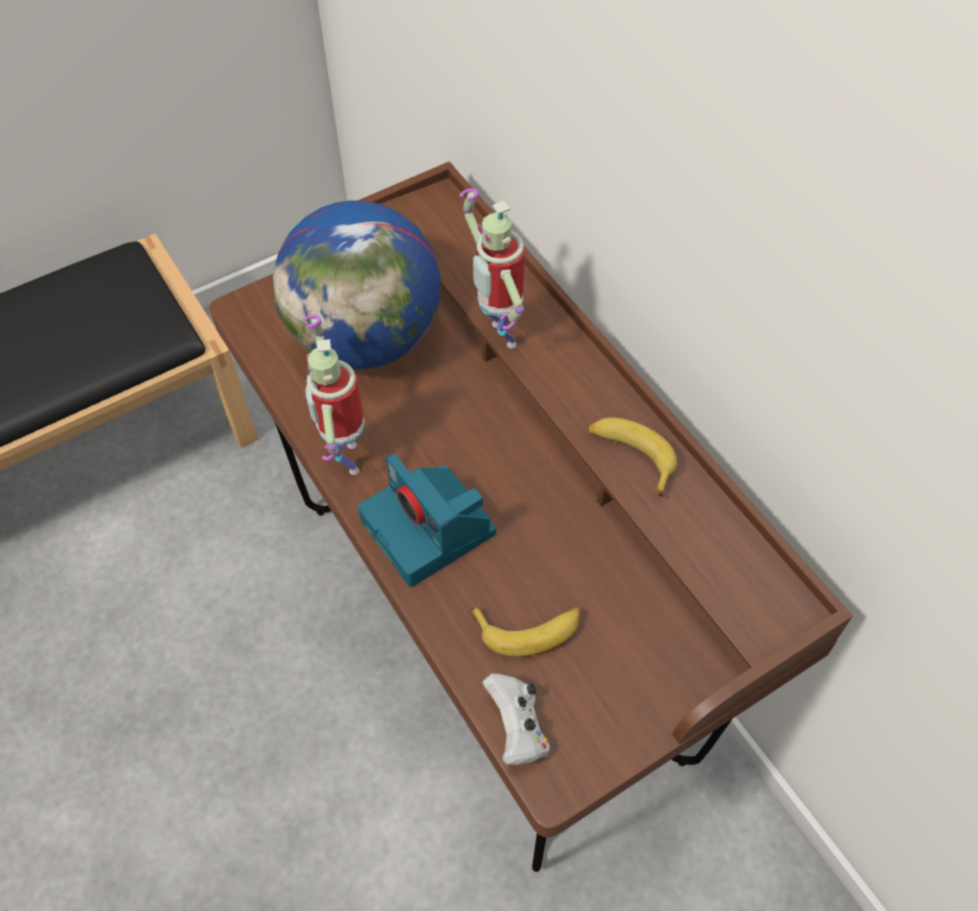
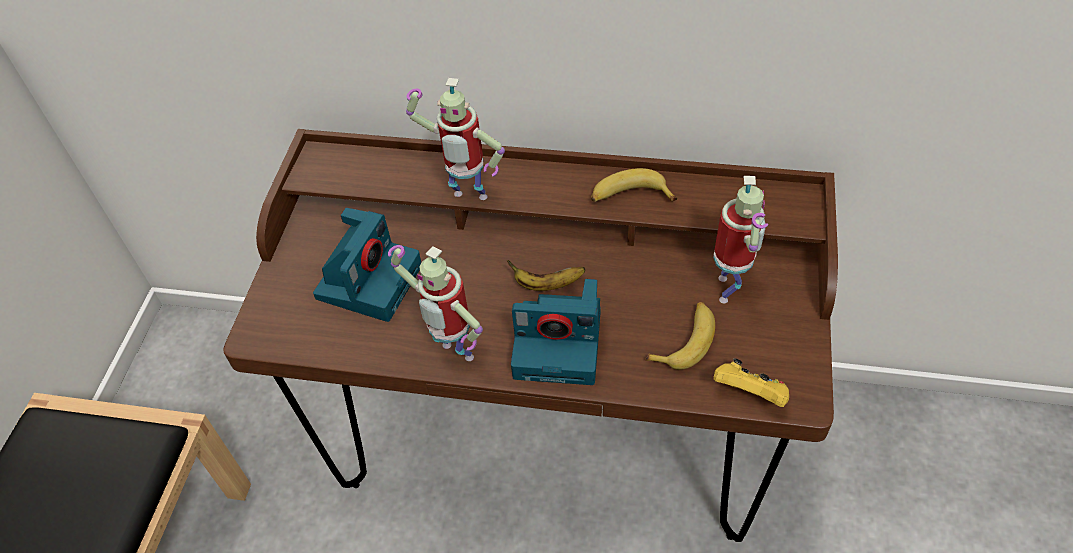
camera: 45 degrees left, 5 degrees down
globe [273,200,441,369] -> camera [313,208,421,322]
white game controller [483,674,550,765] -> yellow game controller [713,358,789,407]
none -> banana [507,260,585,291]
none -> toy robot [713,176,769,303]

